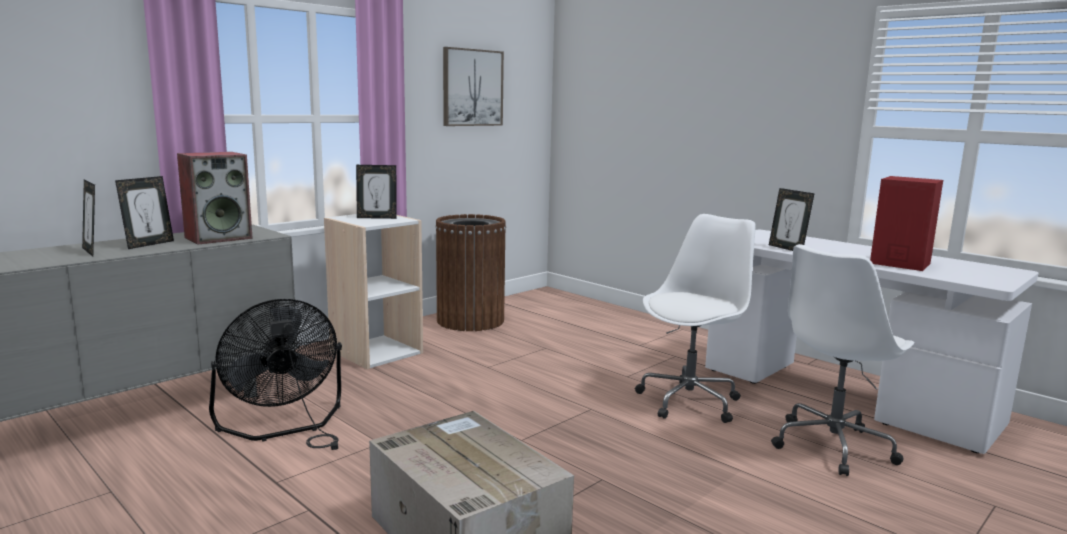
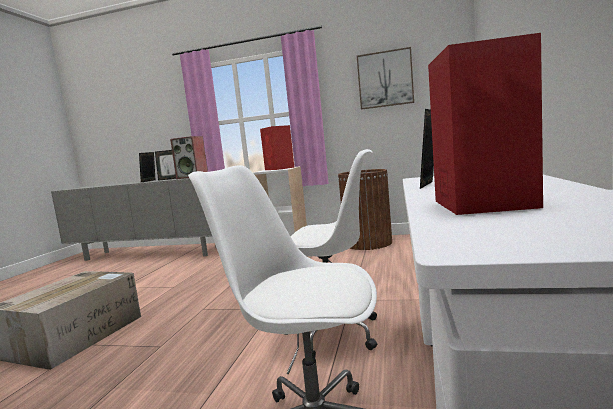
camera: 60 degrees right, 5 degrees down
black fan [209,299,342,450] -> none
picture frame [356,165,397,219] -> red speaker [260,125,294,170]

